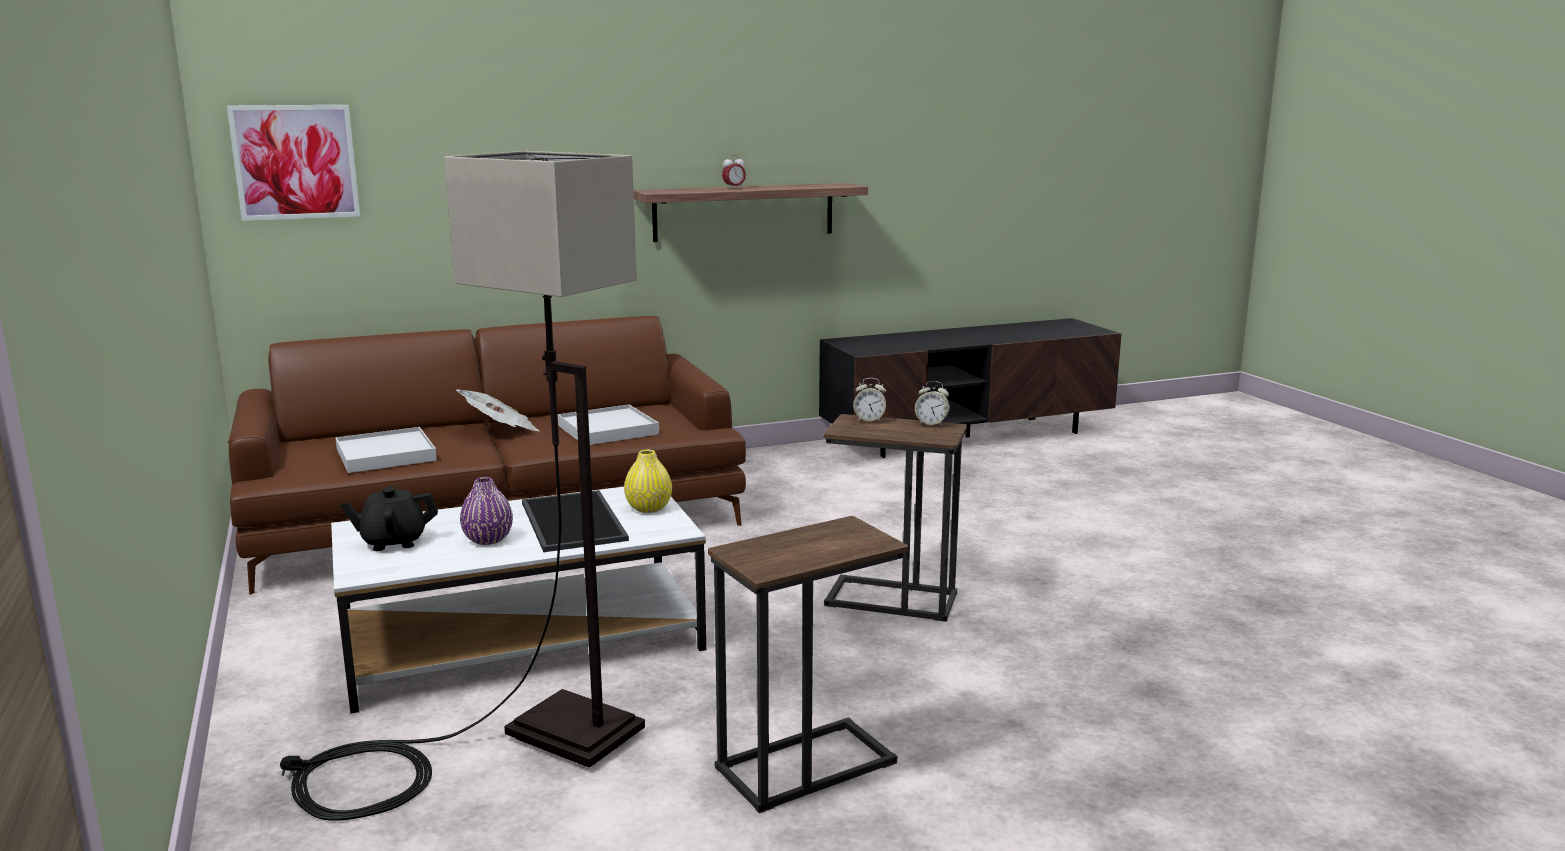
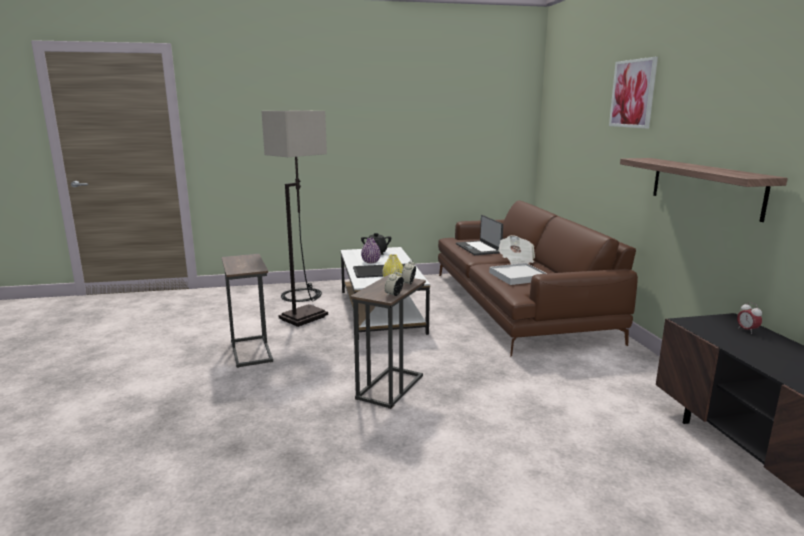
camera: 100 degrees right, 0 degrees up
picture [227,105,360,221] -> picture moved to [609,57,658,128]
white tray [335,427,437,473] -> laptop [456,215,503,255]
alarm clock [722,155,746,189] -> alarm clock moved to [737,302,762,334]

